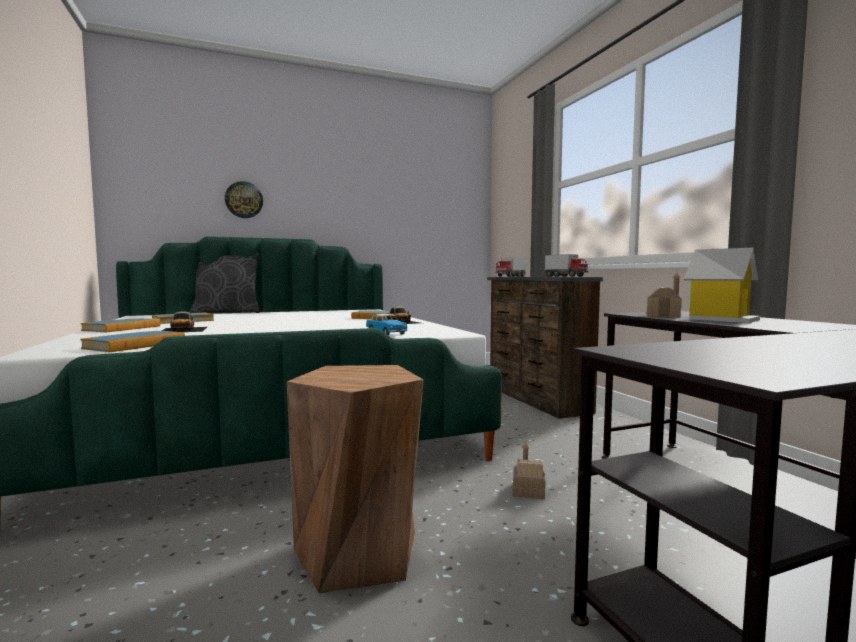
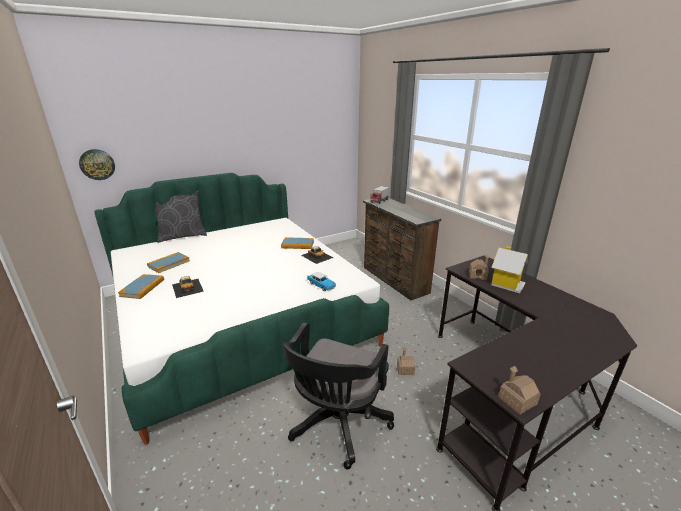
camera: 10 degrees left, 20 degrees up
book [80,331,185,352] -> none
wall clock [225,181,263,218] -> wall clock moved to [79,149,115,180]
brown stool [287,365,424,594] -> black office chair [283,322,394,470]
toy truck [545,254,588,277] -> none
none -> toy house [498,366,541,415]

